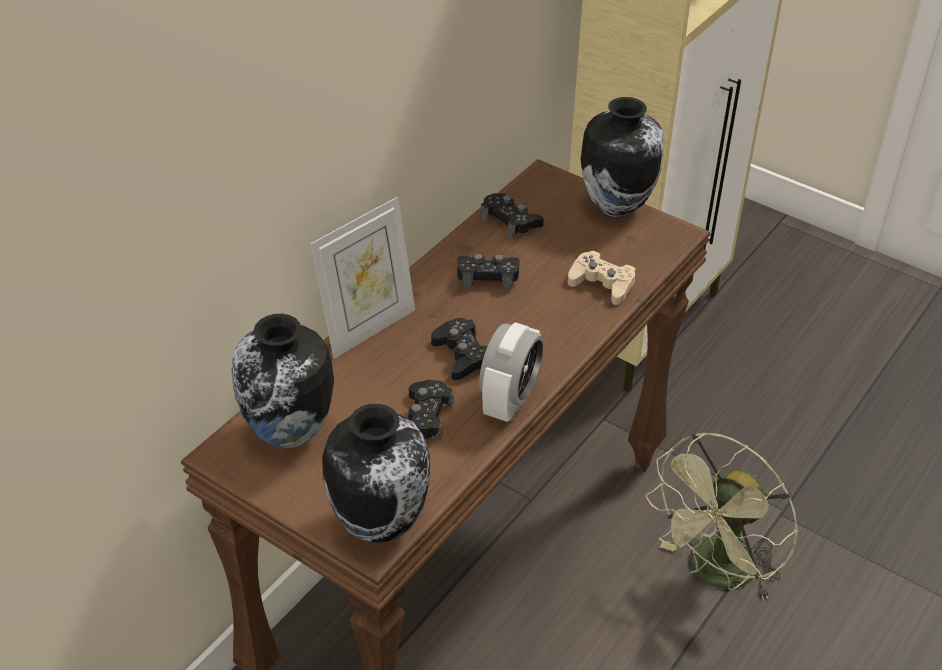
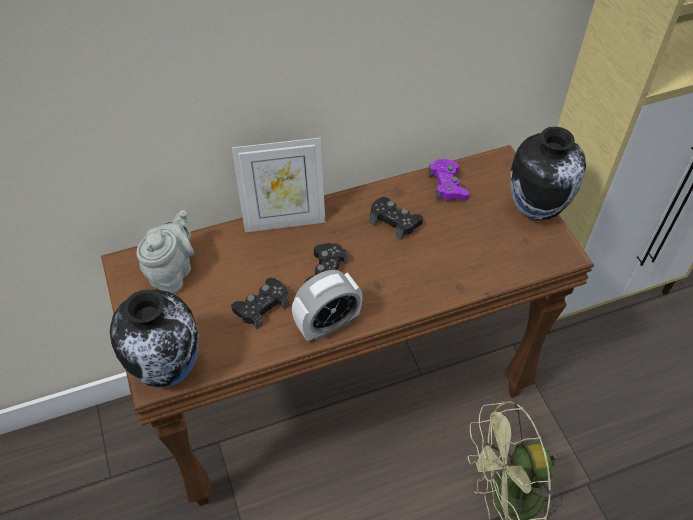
camera: 35 degrees right, 10 degrees up
vase [231,314,334,448] -> grey teapot [136,210,194,294]
black game controller [480,193,544,240] -> purple game controller [428,159,469,201]
beige game controller [568,251,636,305] -> none

